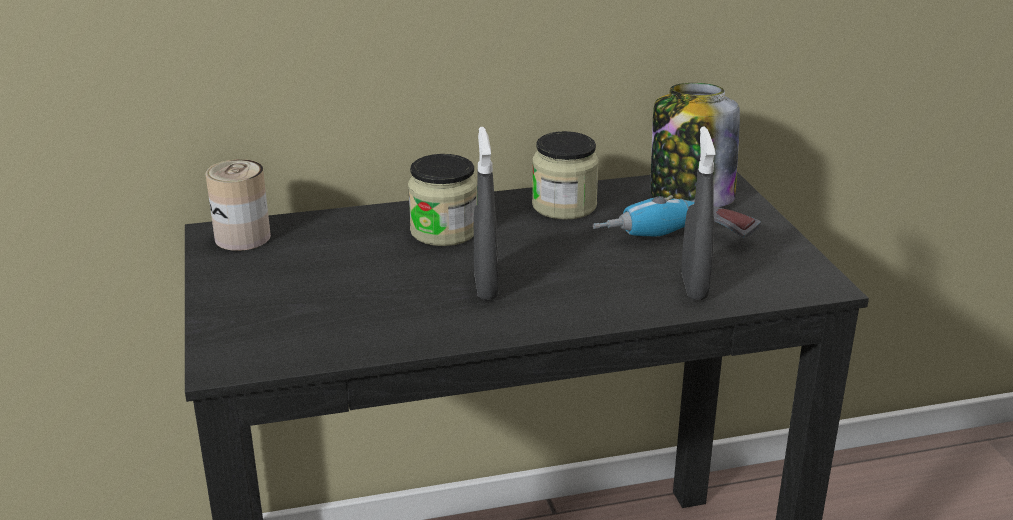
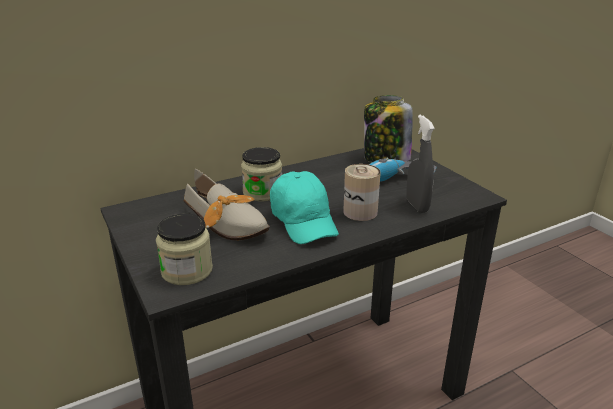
camera: 15 degrees left, 0 degrees up
can [206,159,271,251] -> can moved to [343,164,381,221]
grey spray bottle [474,127,498,300] -> turquoise cap [270,171,339,244]
jar [532,131,599,220] -> jar moved to [156,213,213,285]
none -> shoe [183,168,270,240]

